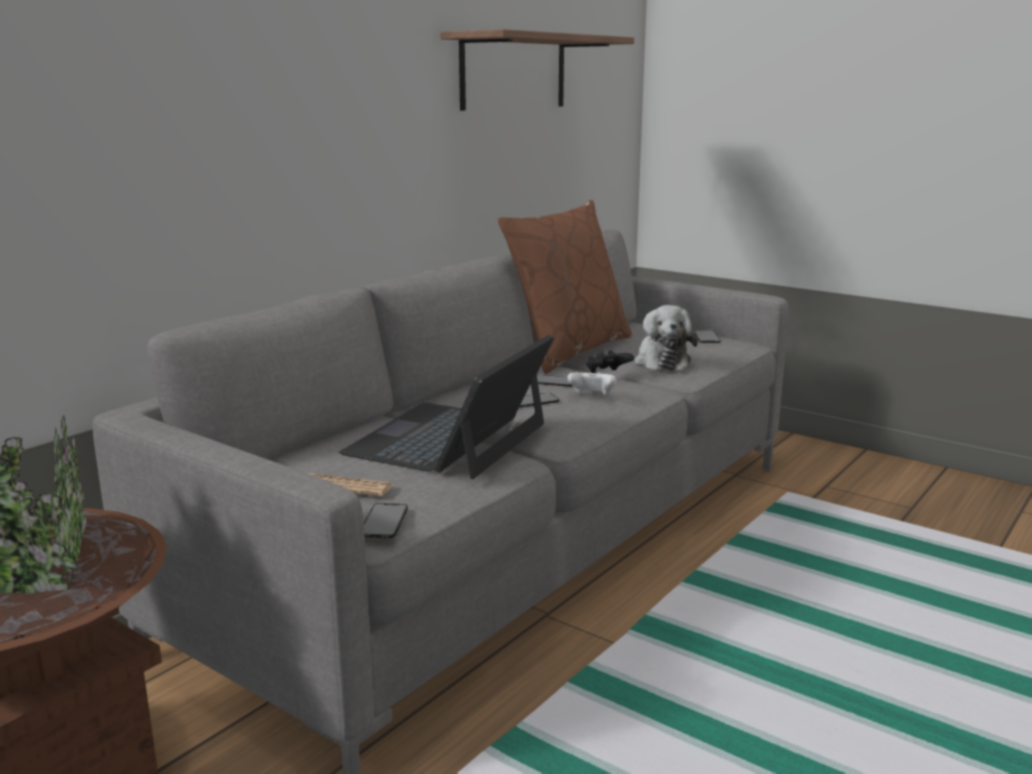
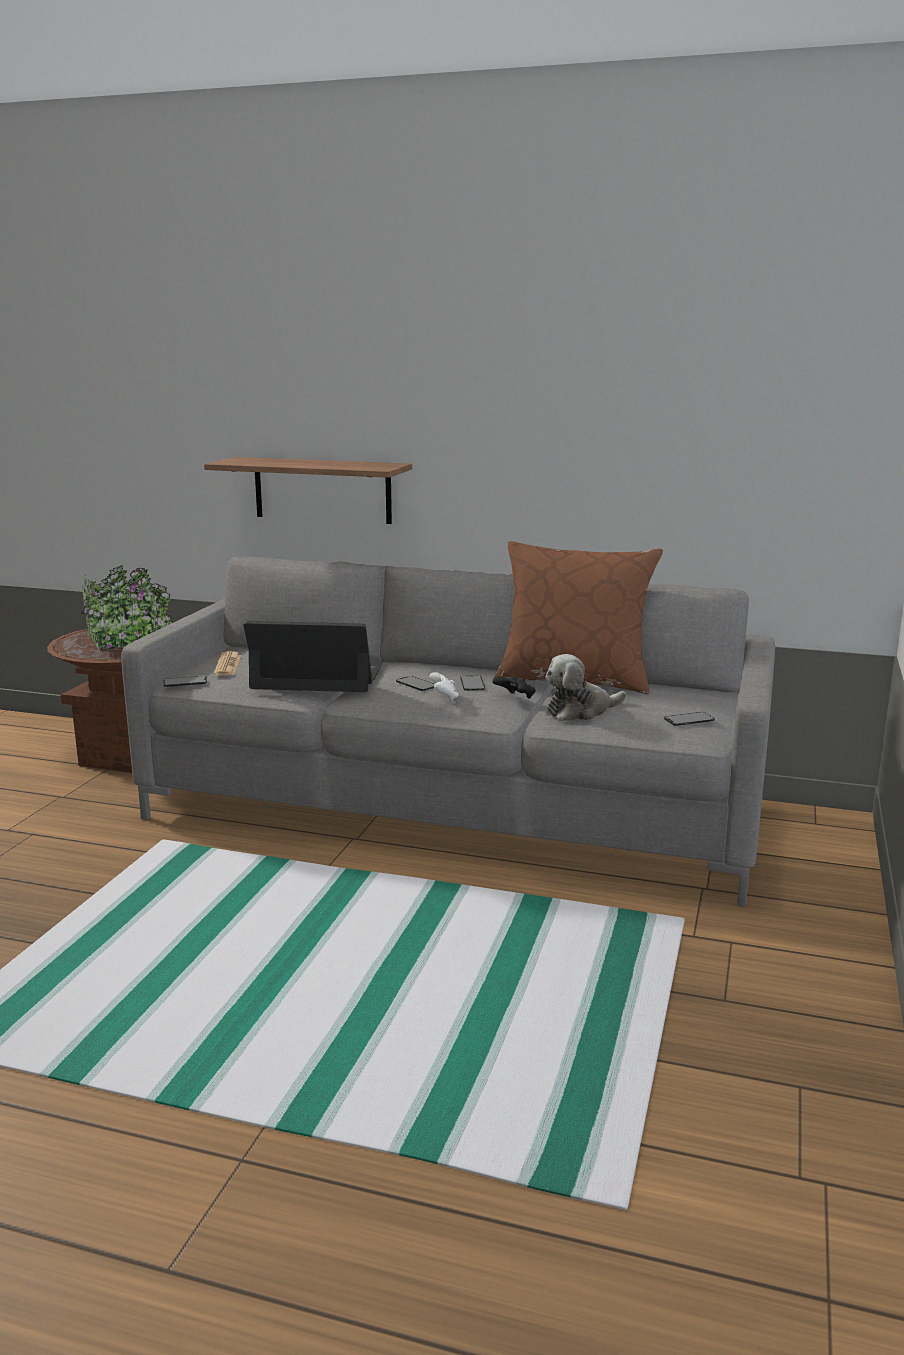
camera: 70 degrees right, 0 degrees up
shelf [440,29,634,111] -> shelf moved to [204,457,412,524]

